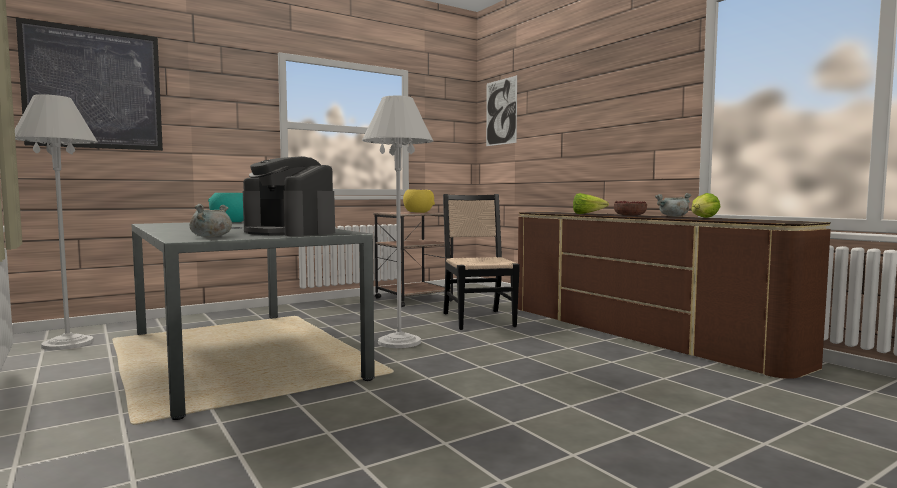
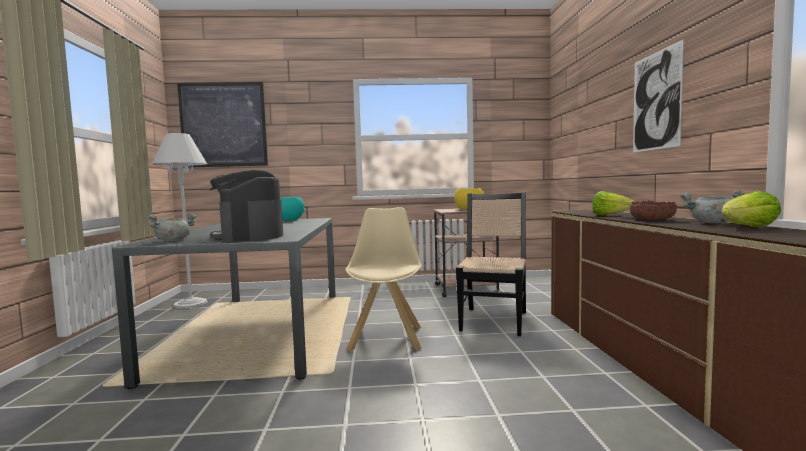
camera: 30 degrees right, 0 degrees up
white floor lamp [362,96,433,348] -> beige chair [345,207,422,351]
picture [486,75,517,146] -> picture moved to [633,39,684,152]

